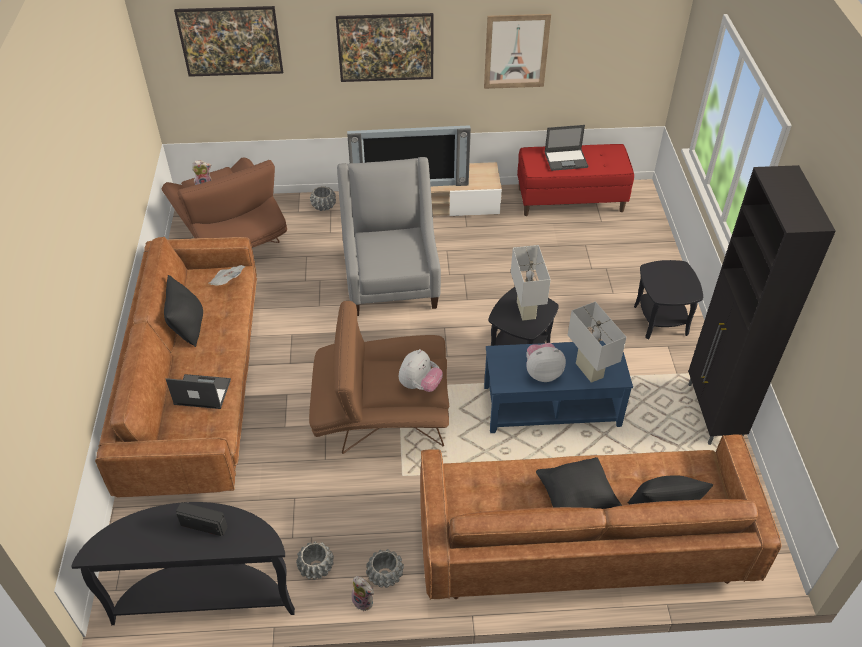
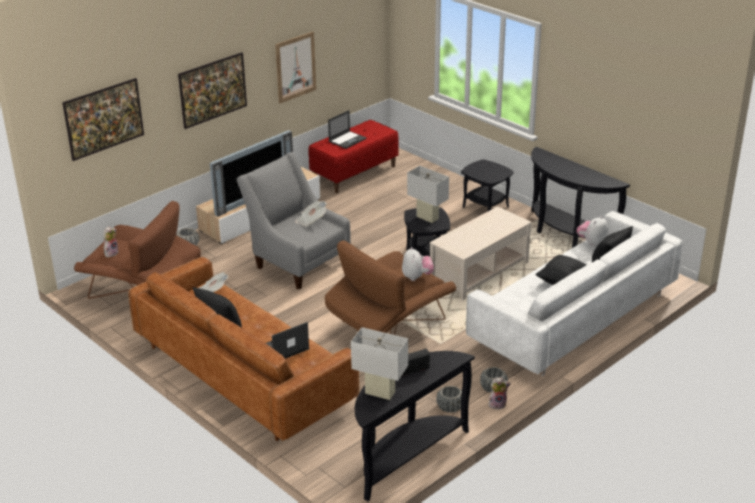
camera: 40 degrees left, 15 degrees down
brown sofa [420,435,781,600] -> white sofa [466,211,683,376]
blue coffee table [484,341,633,433] -> beige coffee table [429,206,532,300]
plush toy [526,343,566,382] -> plush toy moved to [577,216,609,247]
white table lamp [568,301,627,383] -> white table lamp moved to [351,327,408,400]
black cabinet [688,165,836,445] -> black console table [531,147,630,248]
none -> newspaper [295,201,327,227]

